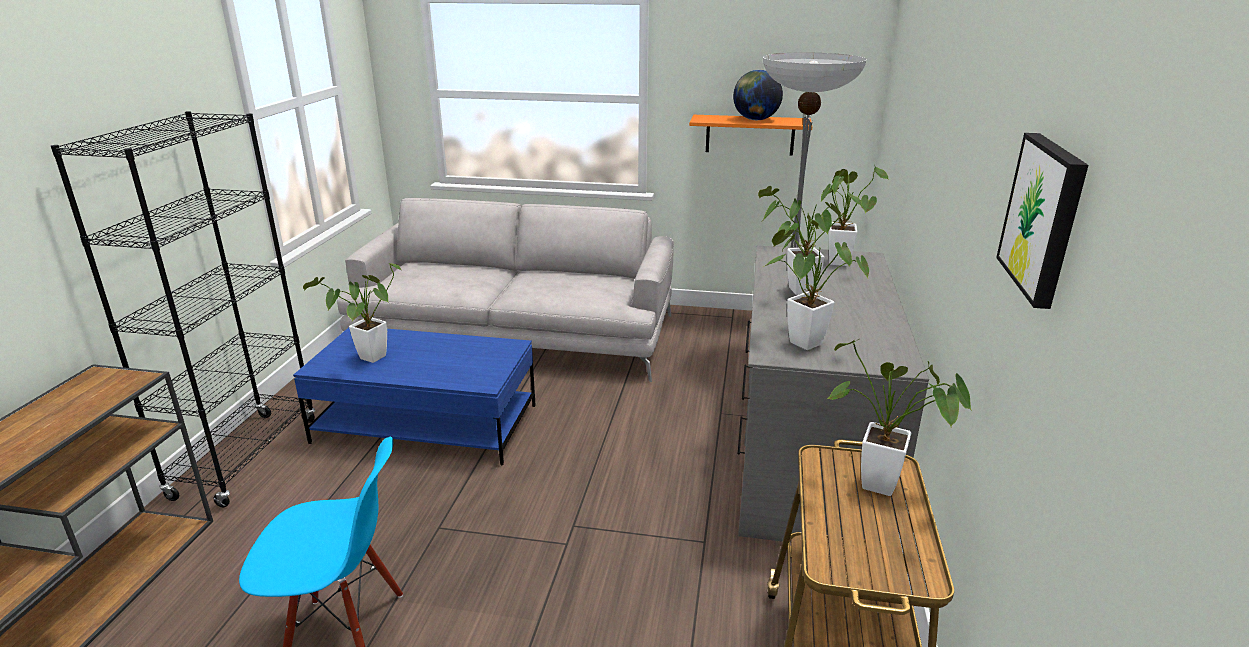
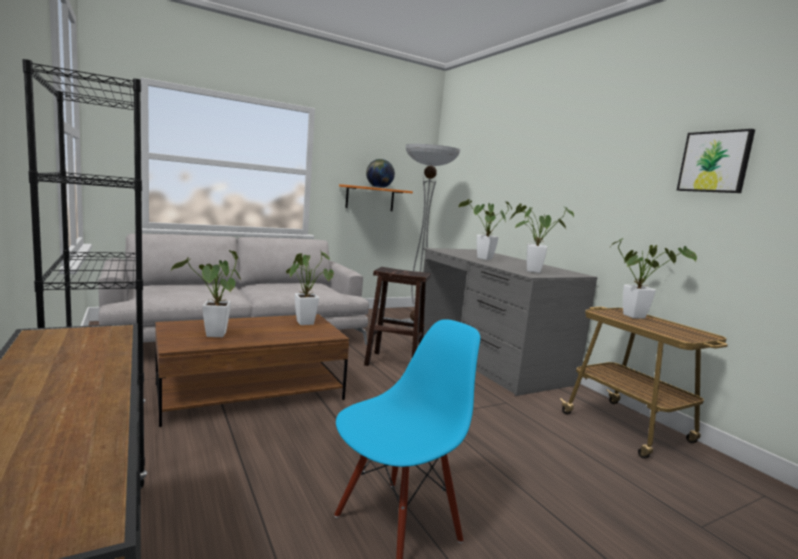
camera: 40 degrees left, 15 degrees down
blue coffee table [293,328,535,465] -> brown coffee table [155,314,349,427]
potted plant [820,165,889,266] -> potted plant moved to [286,252,334,325]
none -> brown stool [364,267,431,366]

